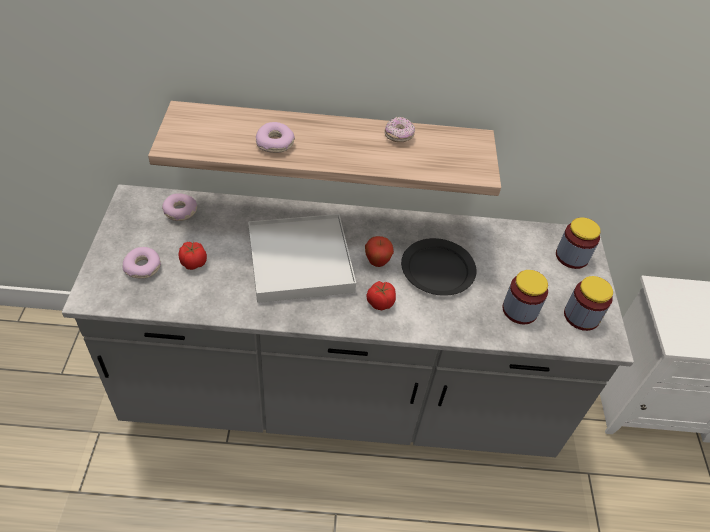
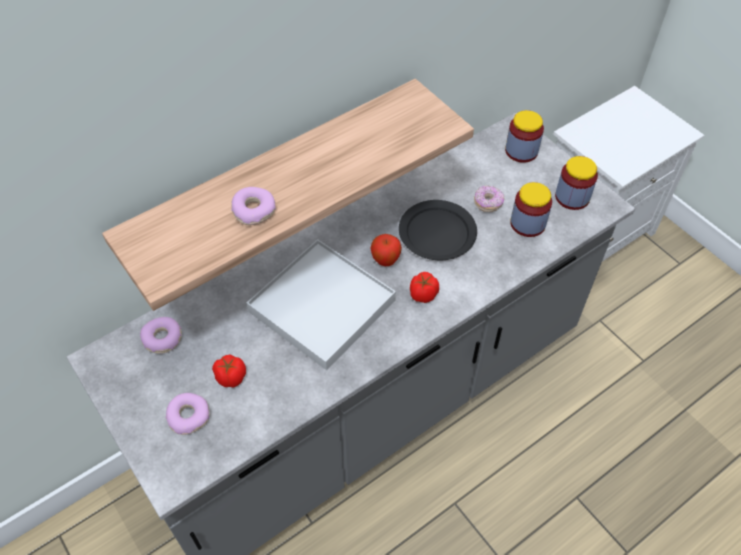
camera: 35 degrees left, 5 degrees up
donut [384,116,415,142] -> donut moved to [474,185,504,212]

